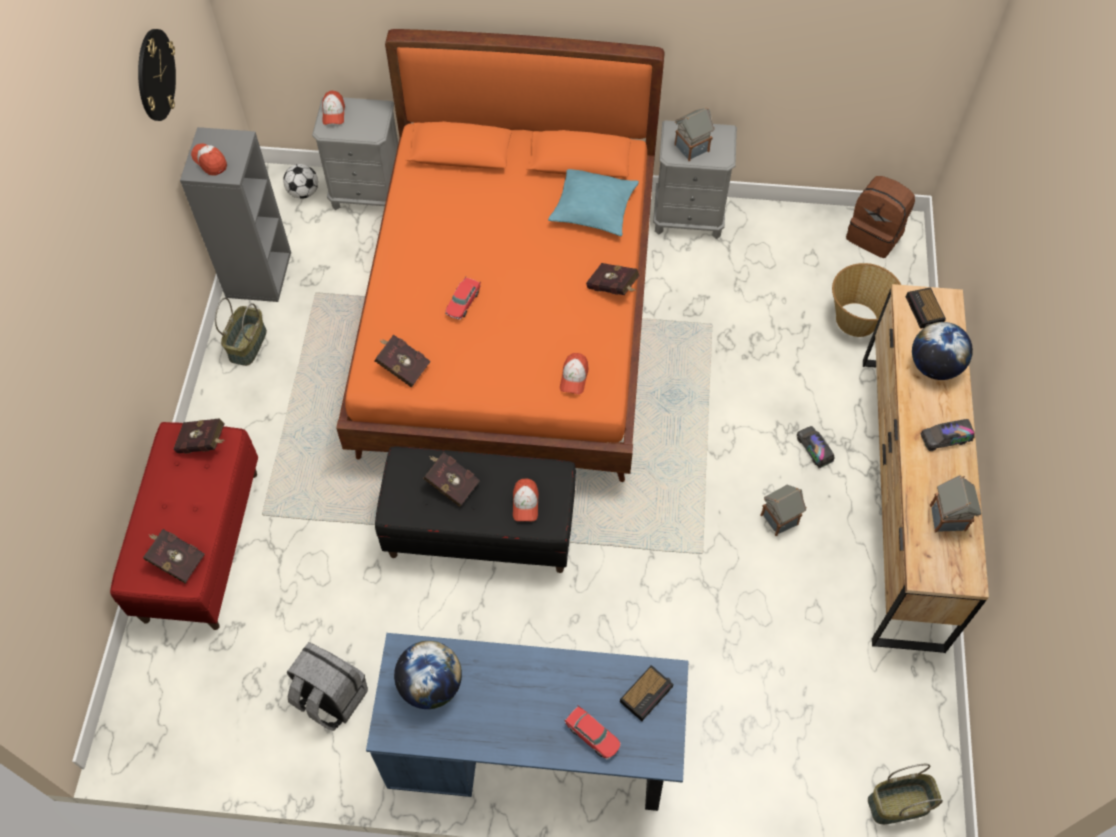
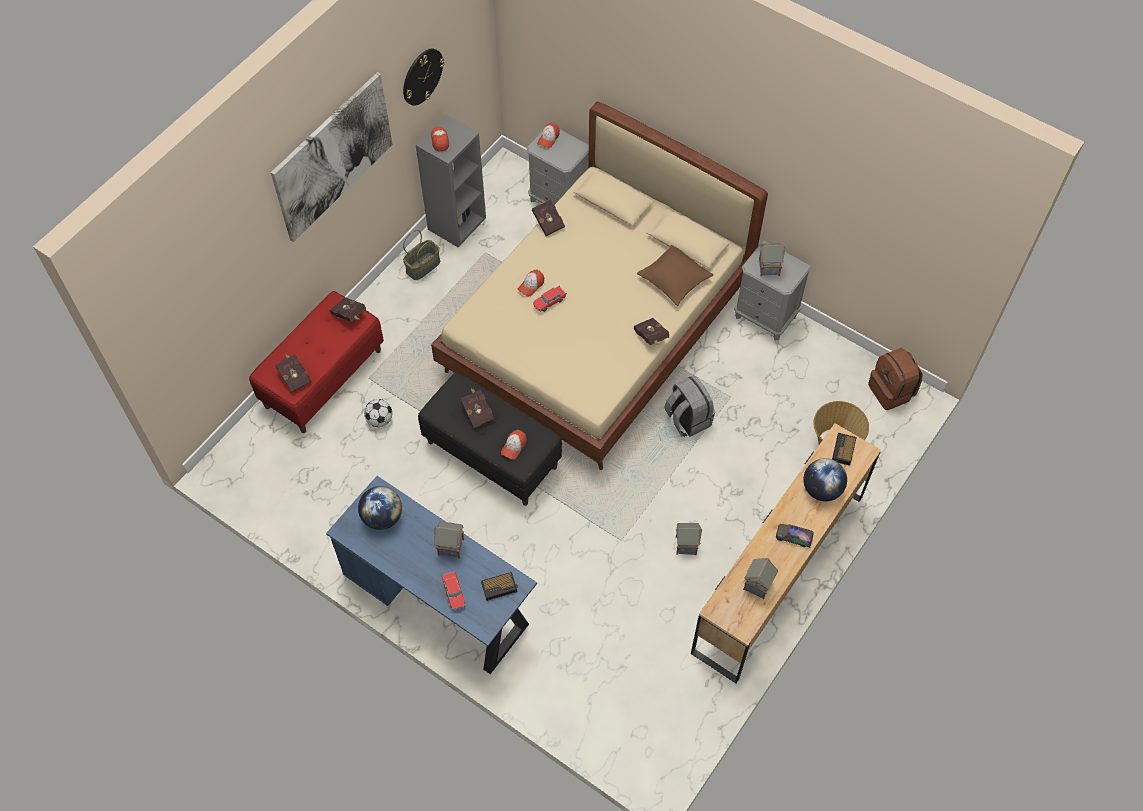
camera: 30 degrees right, 0 degrees up
football [283,164,318,199] -> football moved to [364,399,393,427]
grey backpack [286,642,368,731] -> grey backpack moved to [665,375,715,437]
orange bed [336,29,665,482] -> beige bed [431,102,768,470]
red book [374,334,431,388] -> red book moved to [532,200,565,236]
turquoise pillow [548,169,639,236] -> brown pillow [637,245,714,306]
cap [560,353,588,394] -> cap moved to [517,270,544,296]
toy truck [797,426,834,468] -> none
basket [868,764,943,824] -> none
none -> picture [271,72,393,242]
none -> toy house [434,521,464,559]

